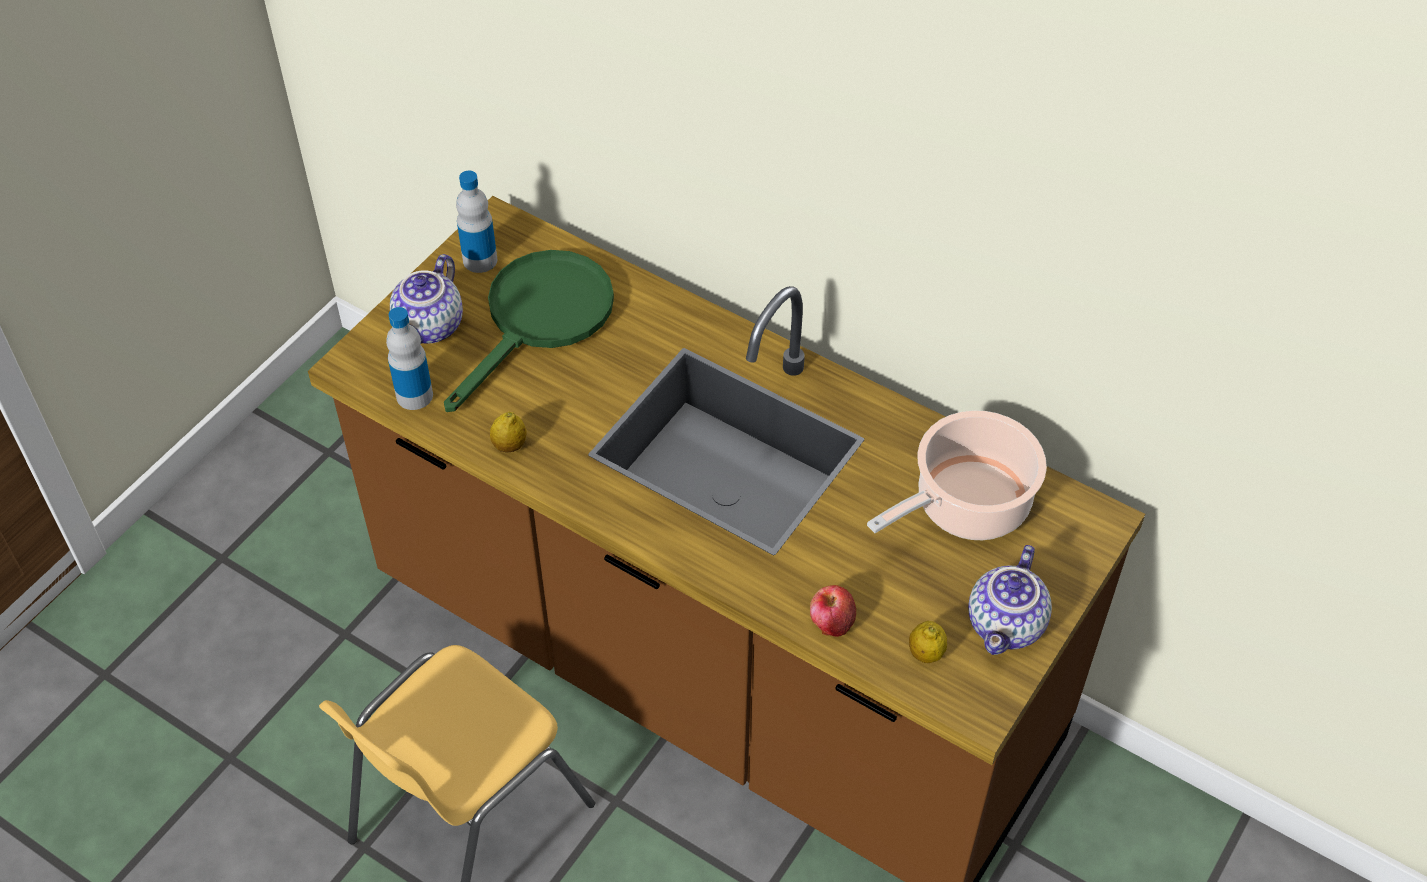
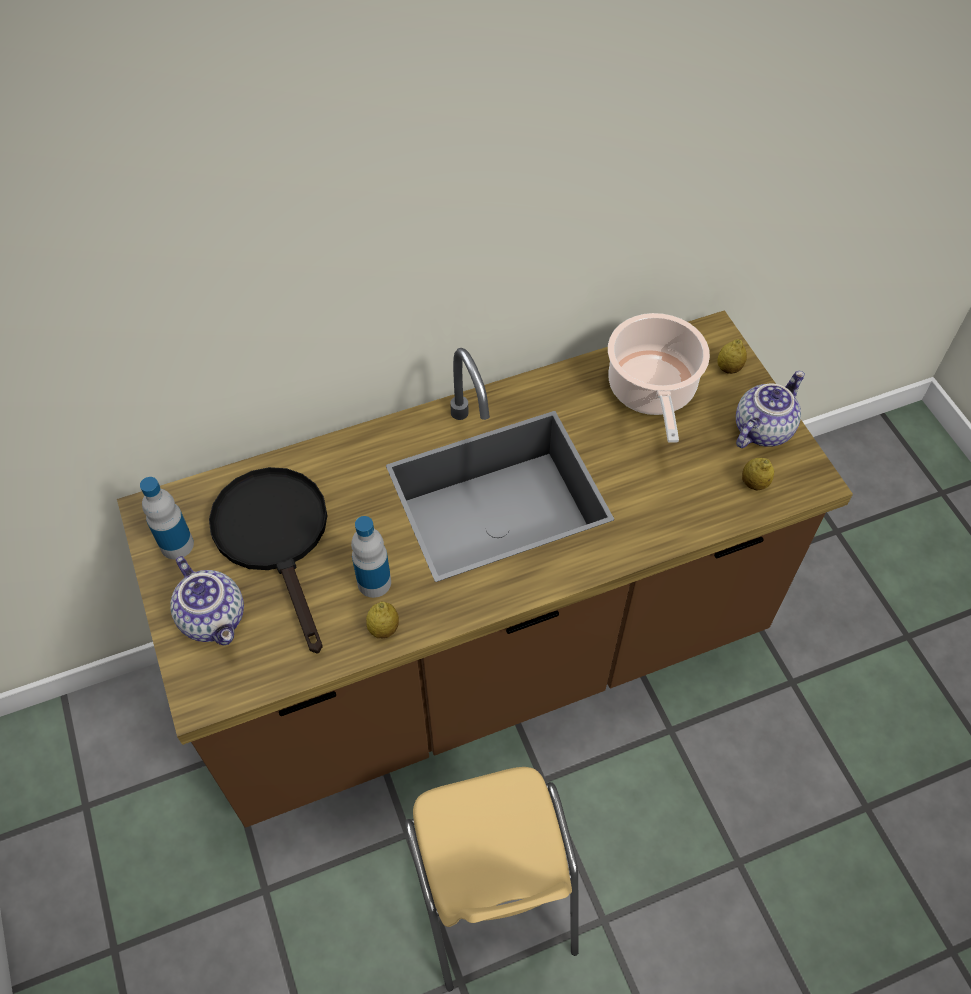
camera: 55 degrees left, 5 degrees up
bottle [386,307,433,410] -> bottle moved to [351,516,391,598]
green frying pan [444,250,614,412] -> black frying pan [209,467,327,654]
apple [810,585,856,637] -> none
teapot [968,545,1052,655] -> teapot turned 105 degrees counterclockwise [736,371,805,448]
none -> lemon [717,339,747,374]

